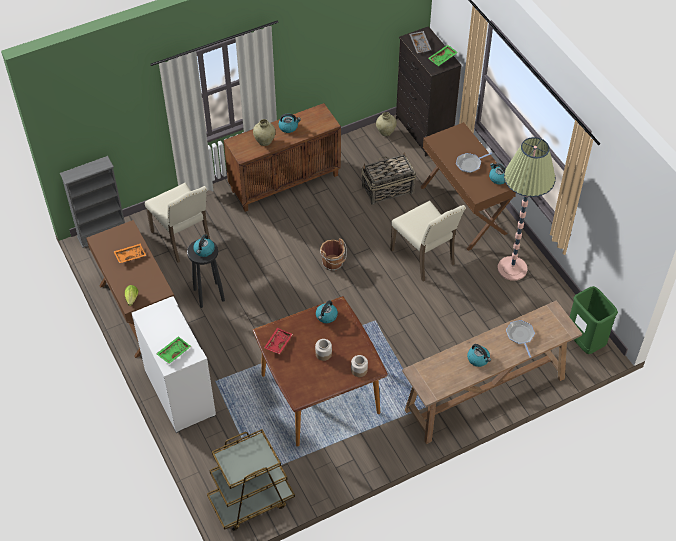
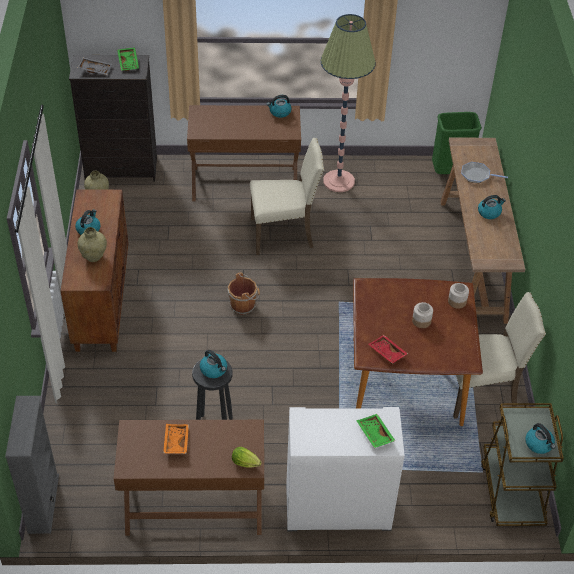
camera: 65 degrees left, 5 degrees down
beige chair [145,183,210,263] -> beige chair moved to [453,292,546,419]
kettle [316,300,338,323] -> kettle moved to [525,423,556,454]
basket [361,152,416,205] -> none
frying pan [456,152,492,173] -> none

